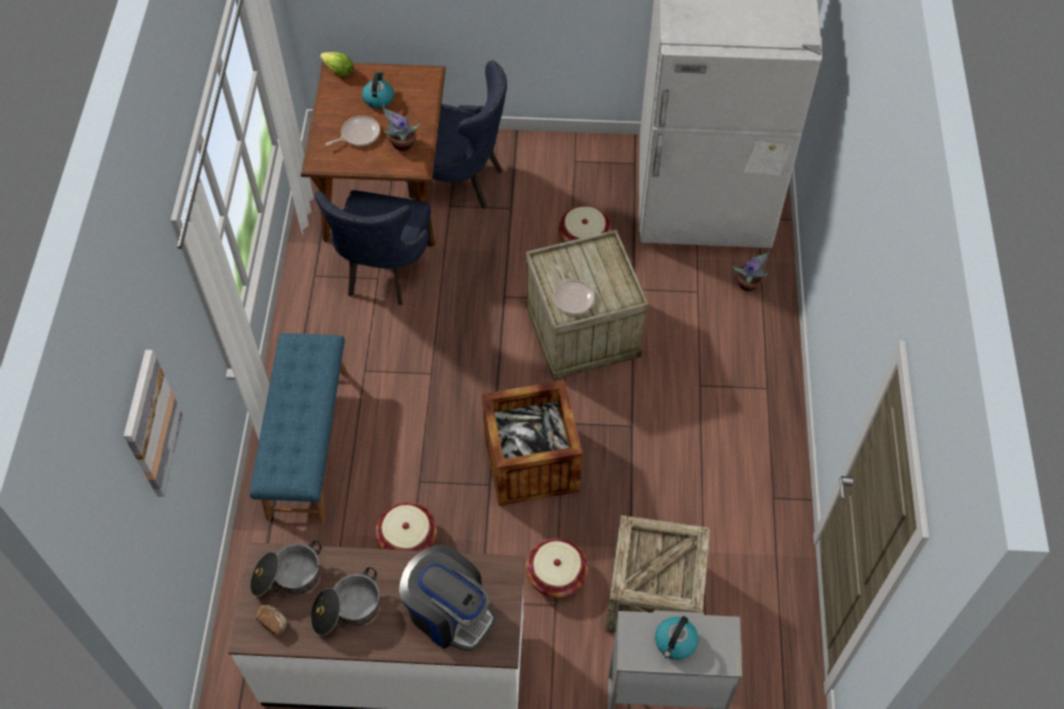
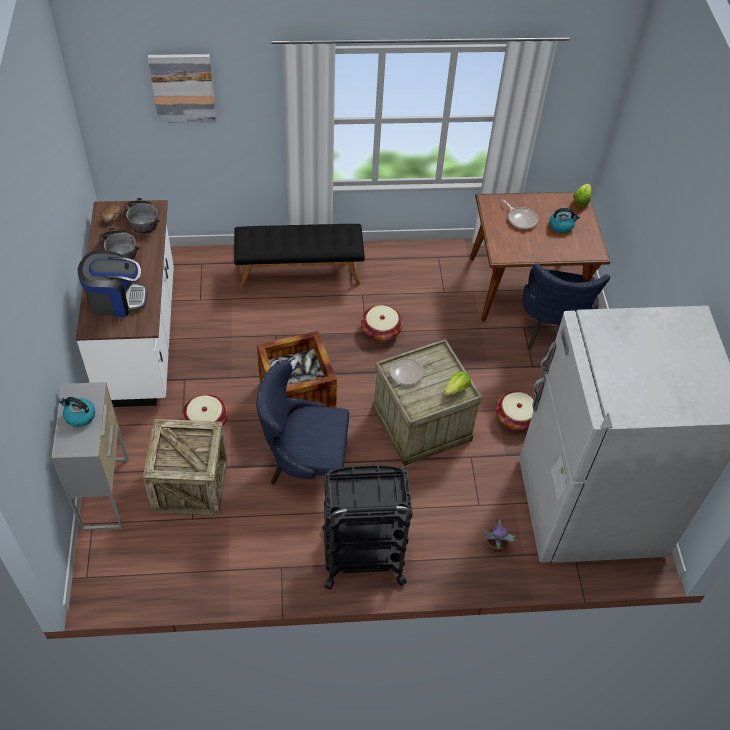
camera: 80 degrees right, 5 degrees down
blue bench [249,333,347,523] -> black bench [234,224,365,289]
blue chair [315,190,431,305] -> blue chair moved to [256,360,349,485]
basket [376,502,437,551] -> basket moved to [361,305,403,341]
potted plant [382,104,420,151] -> none
coffee machine [399,545,496,651] -> coffee machine turned 120 degrees counterclockwise [78,250,147,317]
none -> black cart [322,465,413,589]
none -> lettuce [444,371,471,396]

